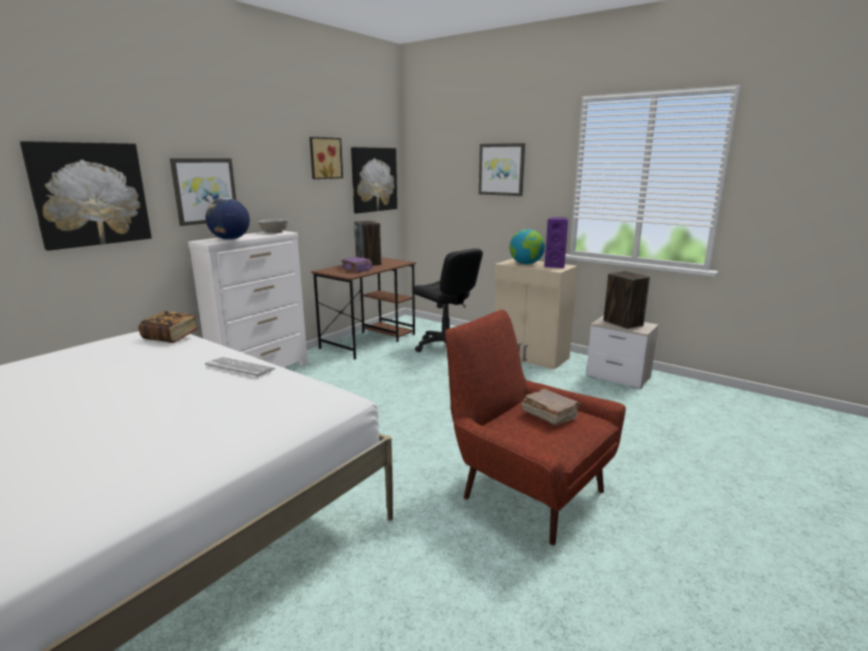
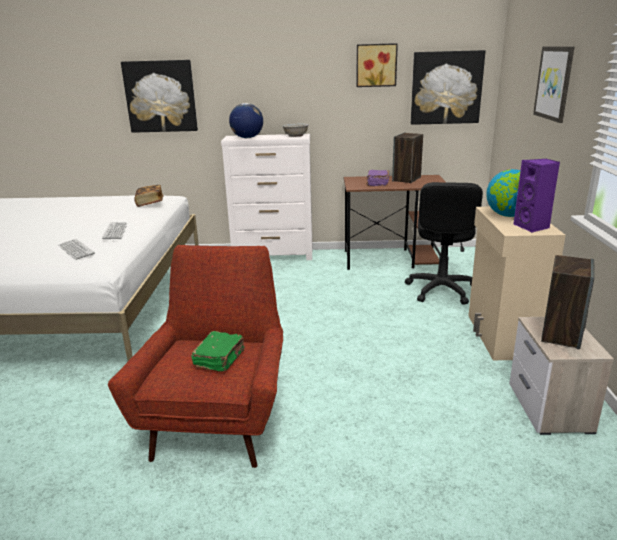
camera: 55 degrees right, 5 degrees up
picture [170,158,236,226] -> none
brown book [522,389,580,426] -> green book [191,331,245,372]
none -> keyboard [58,239,95,260]

